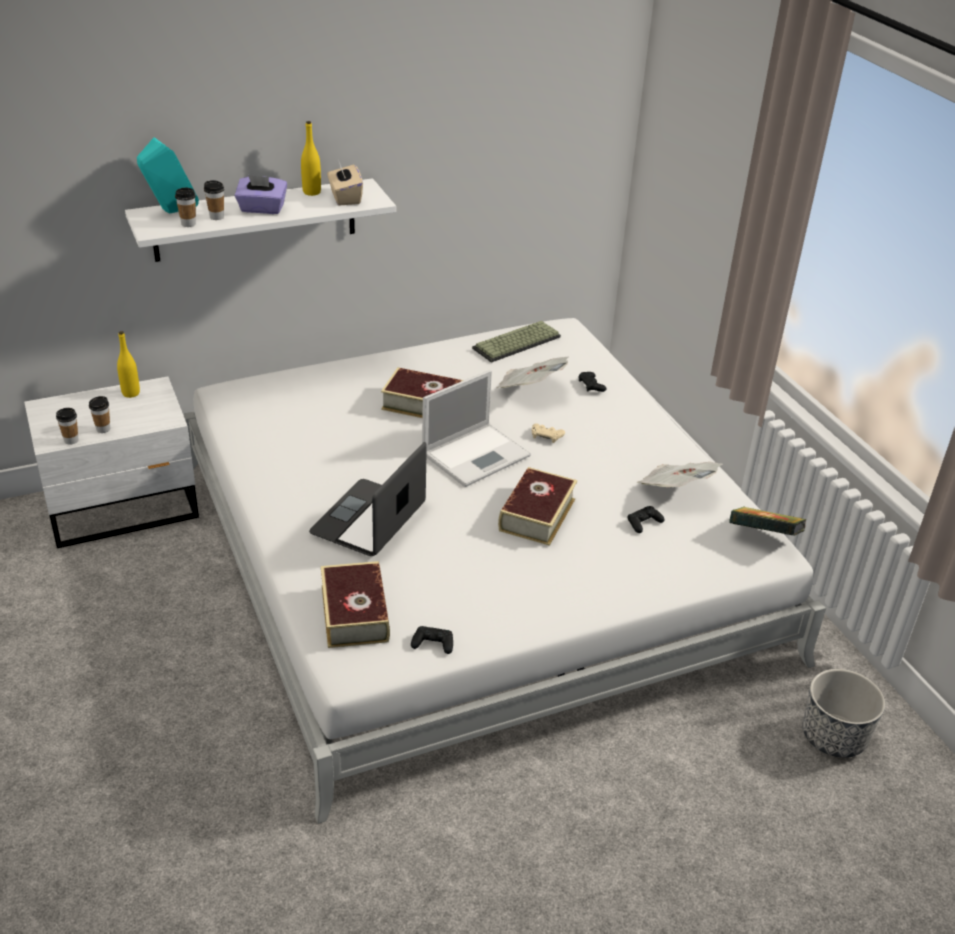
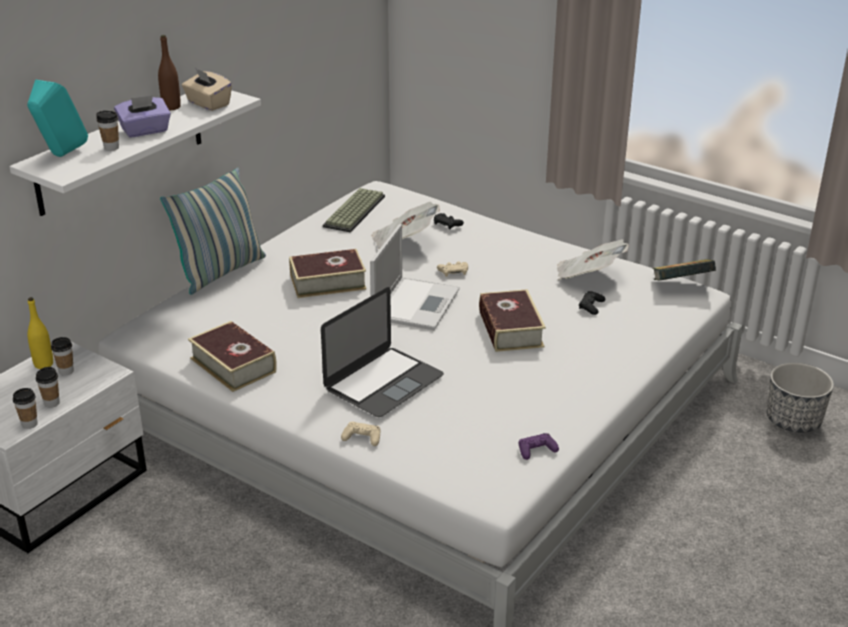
camera: 30 degrees left, 5 degrees down
cup [175,188,196,227] -> cup moved to [51,337,74,376]
yellow bottle [301,121,321,196] -> brown bottle [158,35,181,110]
laptop [309,442,427,556] -> laptop turned 135 degrees counterclockwise [321,287,444,417]
book [321,561,390,648] -> book moved to [188,321,277,392]
black game controller [411,626,453,654] -> purple game controller [518,433,559,460]
none -> pillow [160,167,266,295]
none -> beige game controller [341,422,380,446]

